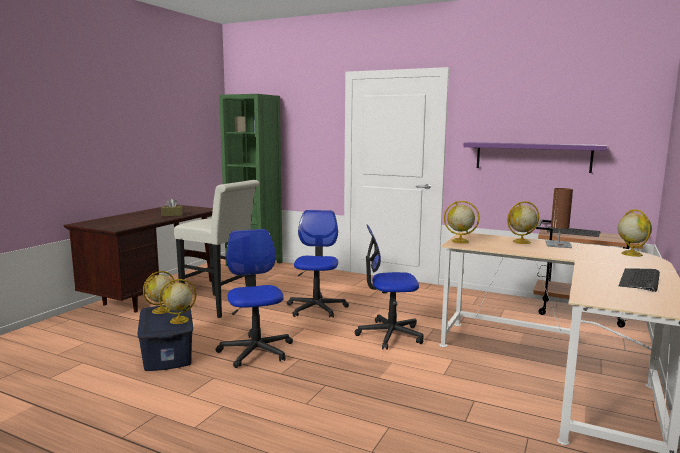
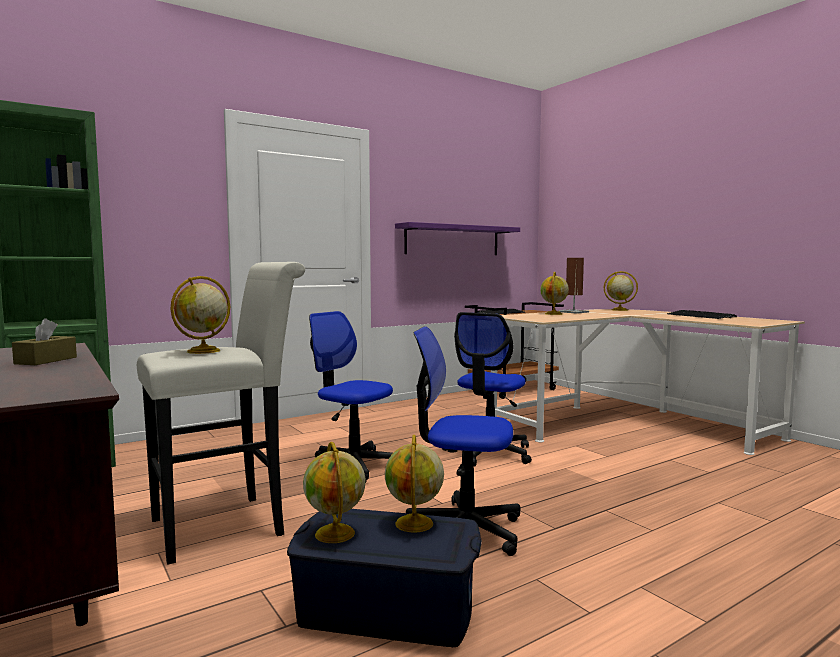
camera: 60 degrees left, 5 degrees down
globe [444,201,480,244] -> globe moved to [170,276,230,354]

